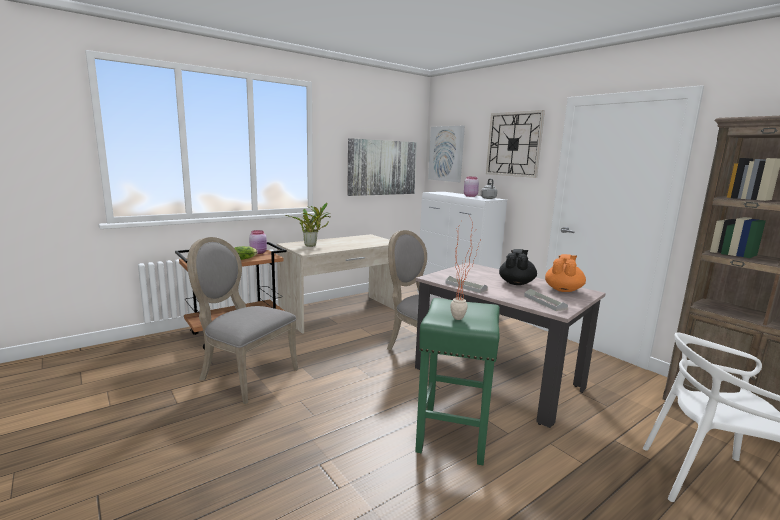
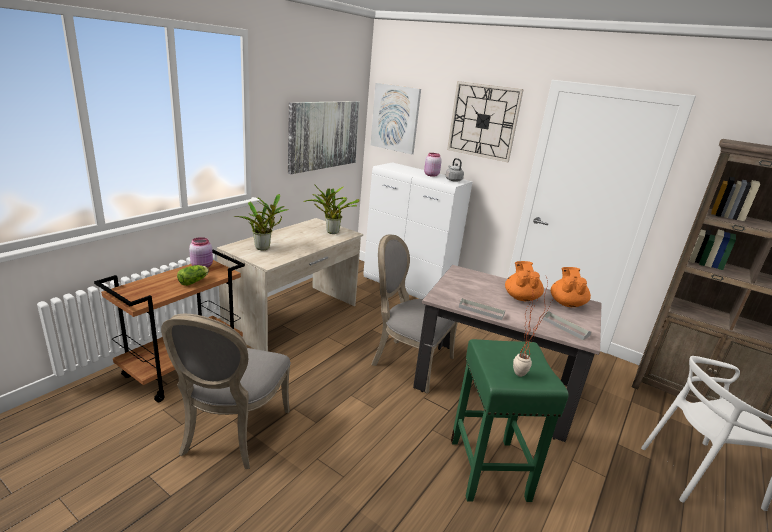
camera: 20 degrees left, 10 degrees up
grey chair [187,237,298,404] -> grey chair turned 90 degrees counterclockwise [161,314,291,469]
black teapot [499,249,537,285] -> orange teapot [505,261,544,301]
none -> potted plant [304,185,359,234]

